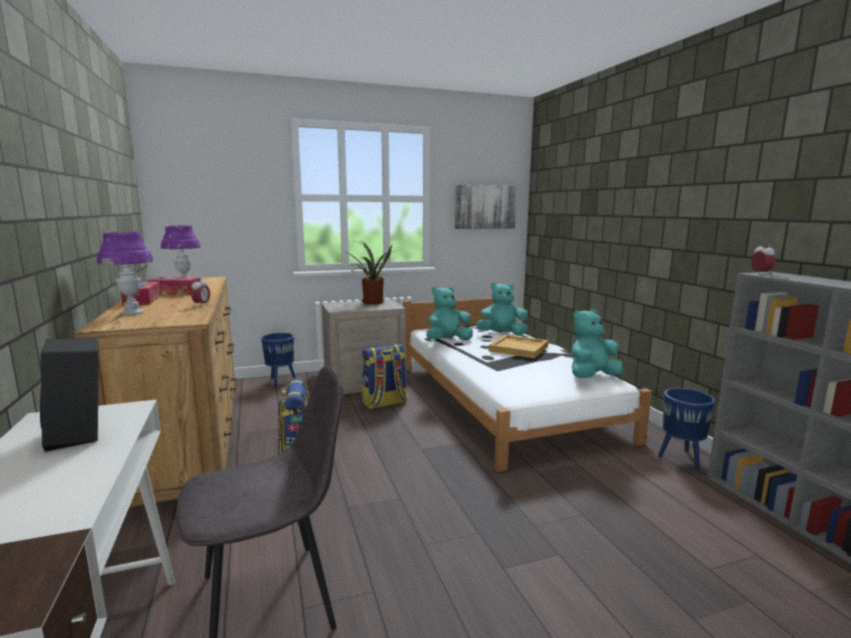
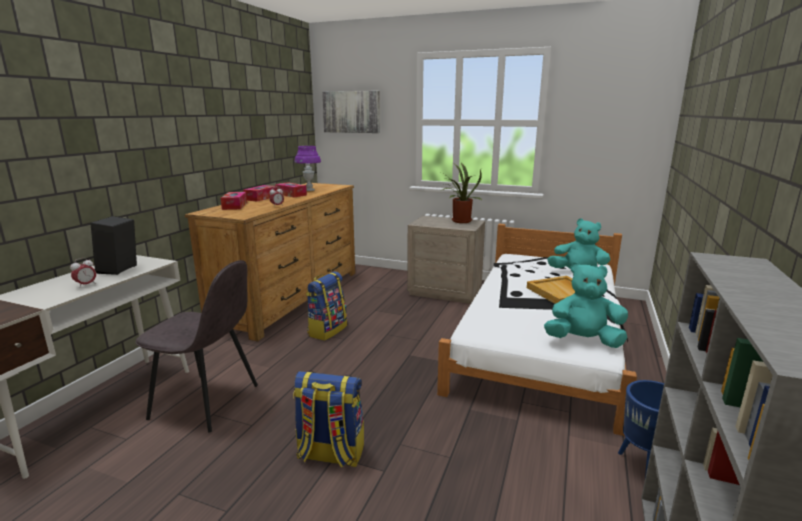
camera: 40 degrees right, 5 degrees up
purple table lamp [97,232,153,315] -> tissue box [220,192,247,210]
blue planter [261,333,296,387] -> none
backpack [362,344,407,409] -> backpack moved to [293,371,364,468]
turquoise plush toy [426,287,473,340] -> none
picture [455,185,517,229] -> picture moved to [322,91,380,133]
alarm clock [751,243,776,275] -> alarm clock moved to [70,258,96,287]

